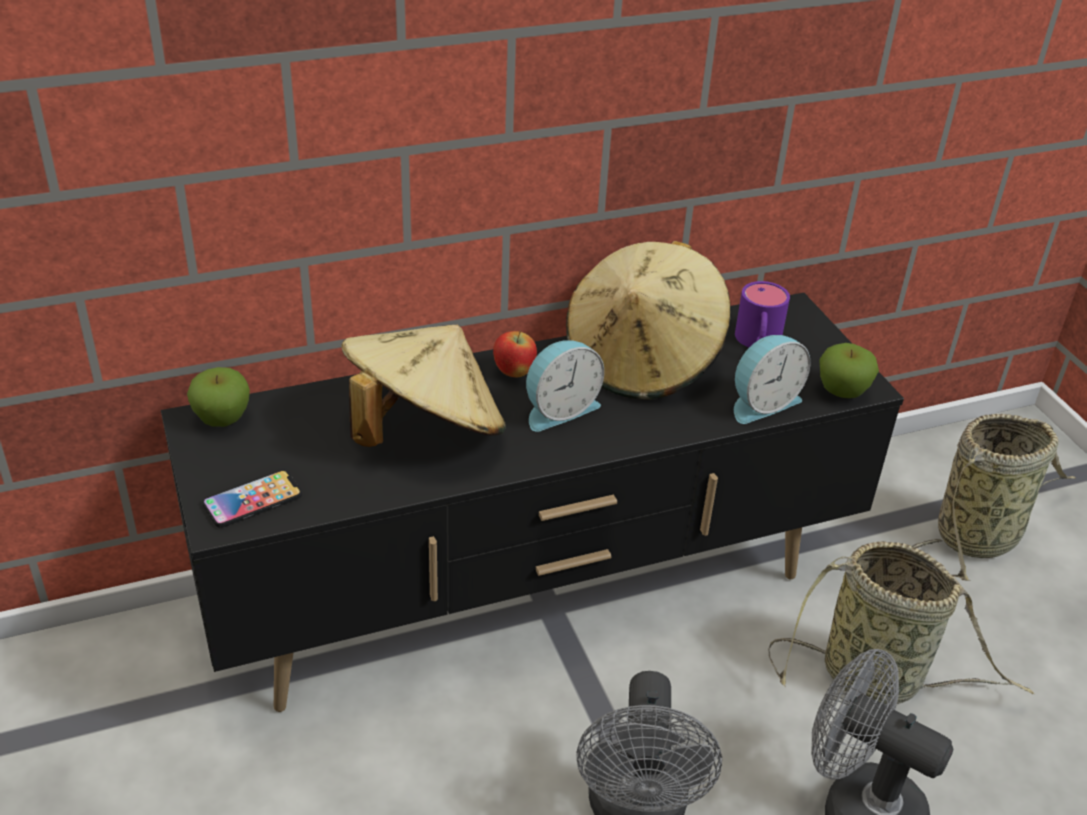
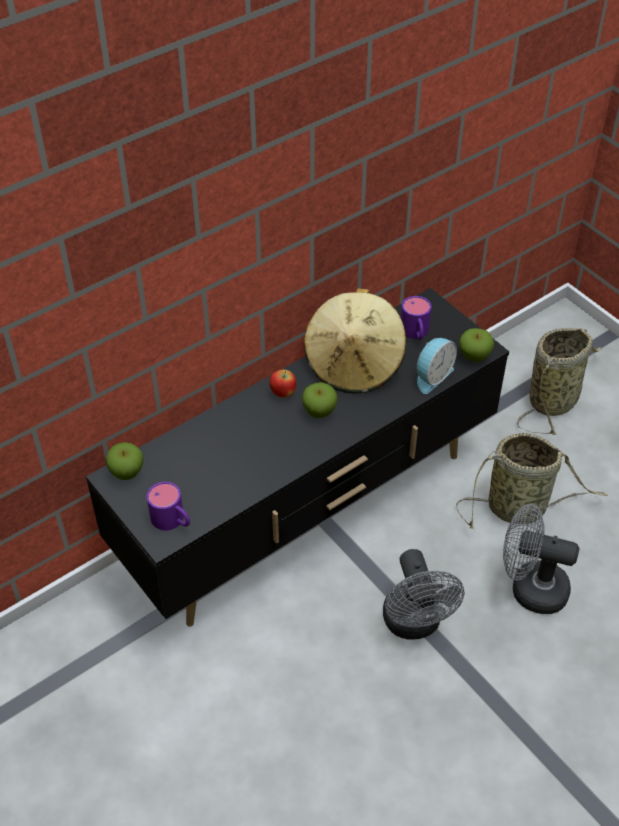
camera: 15 degrees left, 10 degrees up
phone [202,470,302,528] -> purple mug [147,482,190,531]
beige hat [341,325,506,447] -> none
alarm clock [526,340,604,432] -> apple [302,382,338,418]

